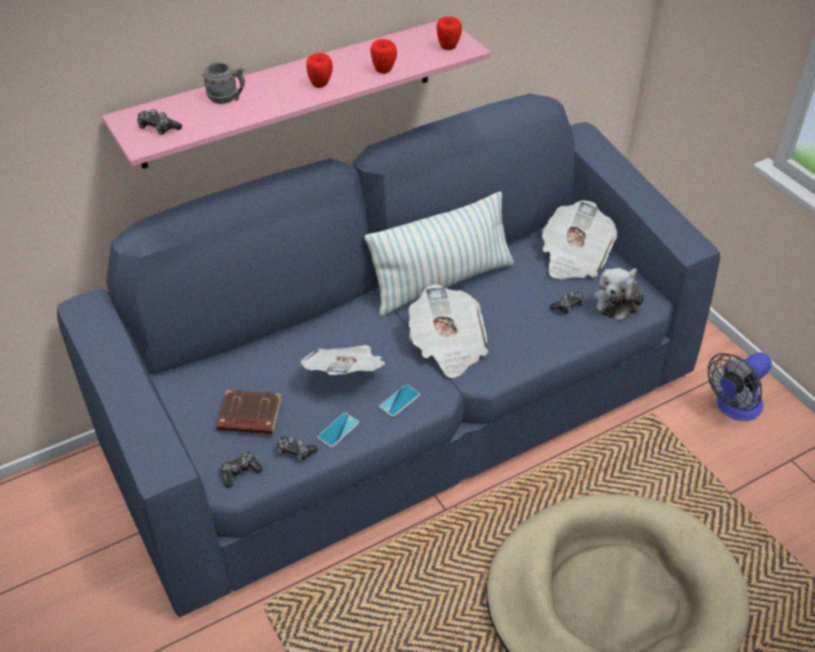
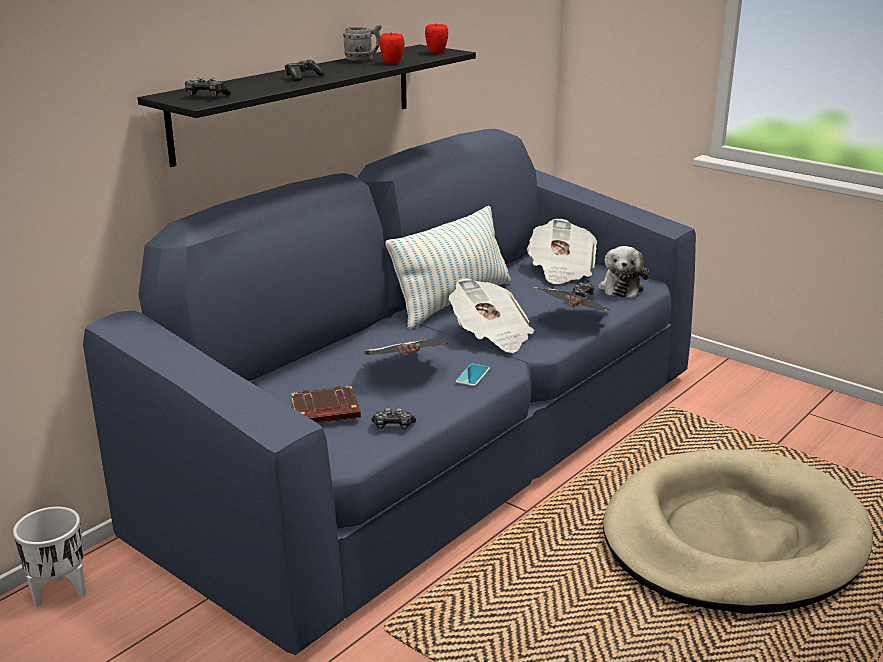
camera: 20 degrees left, 20 degrees down
pink shelf [102,21,491,169] -> black shelf [138,45,476,167]
grey mug [203,62,245,104] -> grey mug moved to [343,24,382,61]
game controller [221,451,263,488] -> game controller moved to [284,59,325,81]
apple [306,53,333,88] -> none
phone [317,413,359,447] -> none
fan [708,352,772,421] -> none
none -> white planter [13,507,86,607]
none -> newspaper [533,287,611,311]

